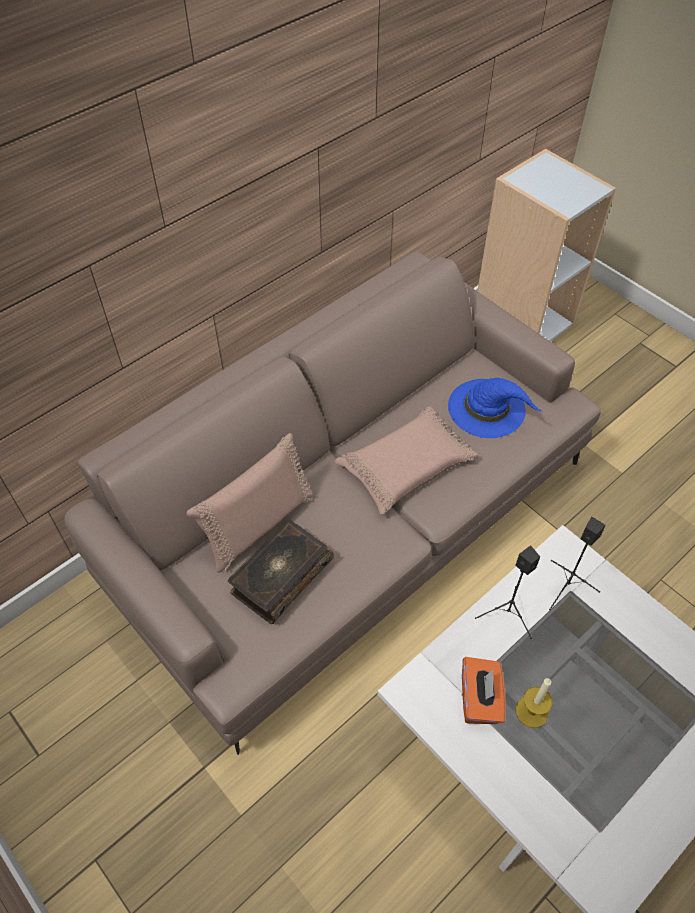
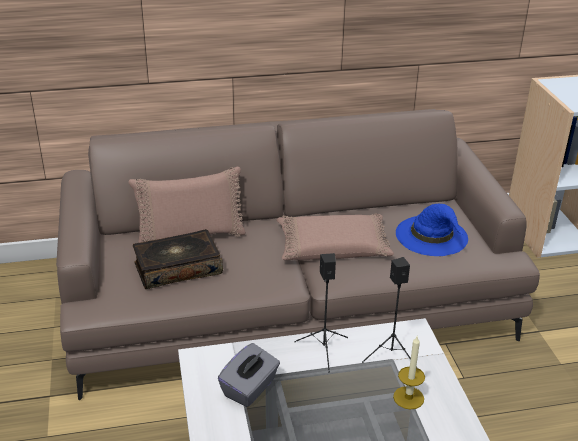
camera: 30 degrees right, 20 degrees down
orange tissue box [462,657,506,724] -> grey tissue box [218,343,280,407]
candle [516,678,552,728] -> candle moved to [393,336,425,410]

